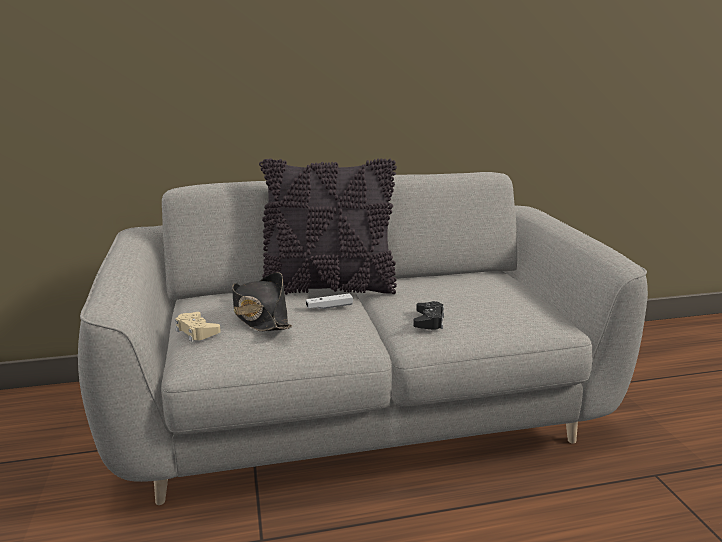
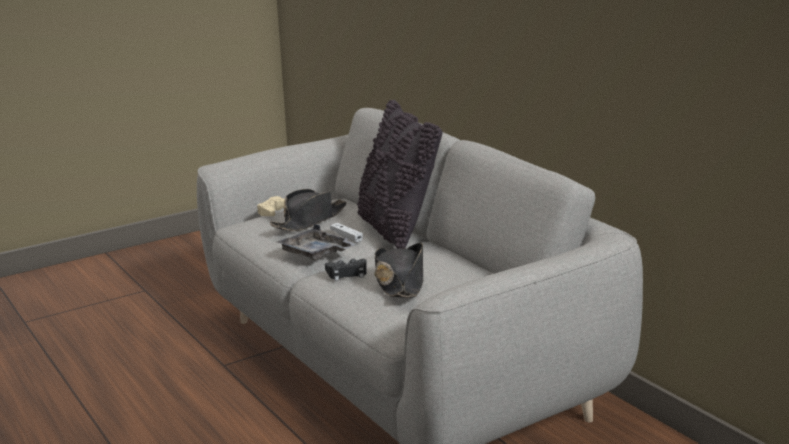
camera: 70 degrees right, 0 degrees up
none -> grey tray [277,224,356,260]
none -> black hat [374,243,423,298]

